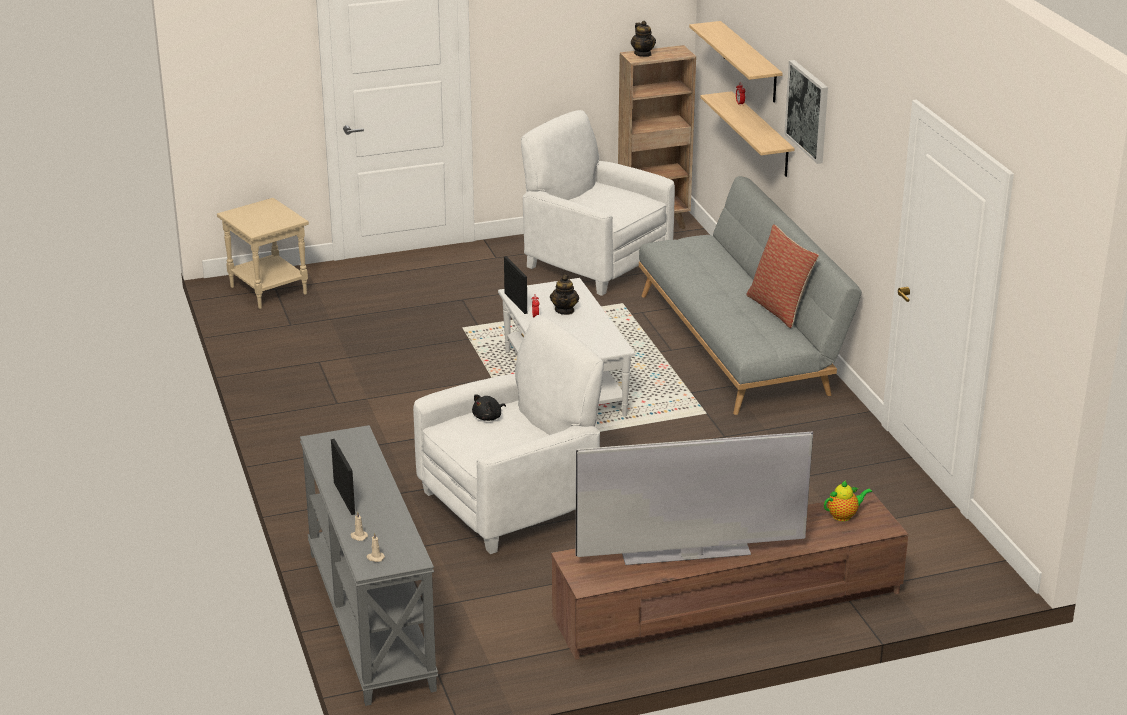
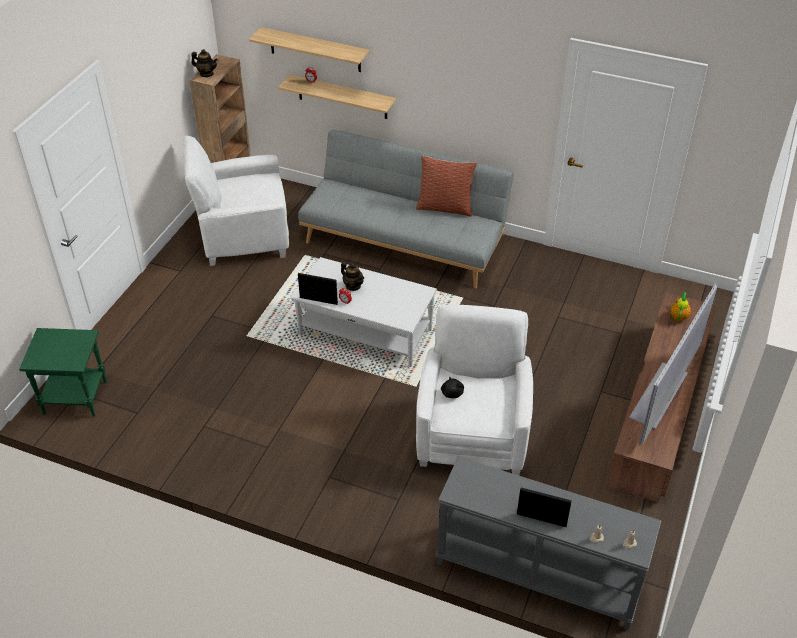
camera: 50 degrees left, 15 degrees up
beige side table [217,198,309,309] -> green side table [19,328,107,417]
picture [784,60,828,164] -> none

